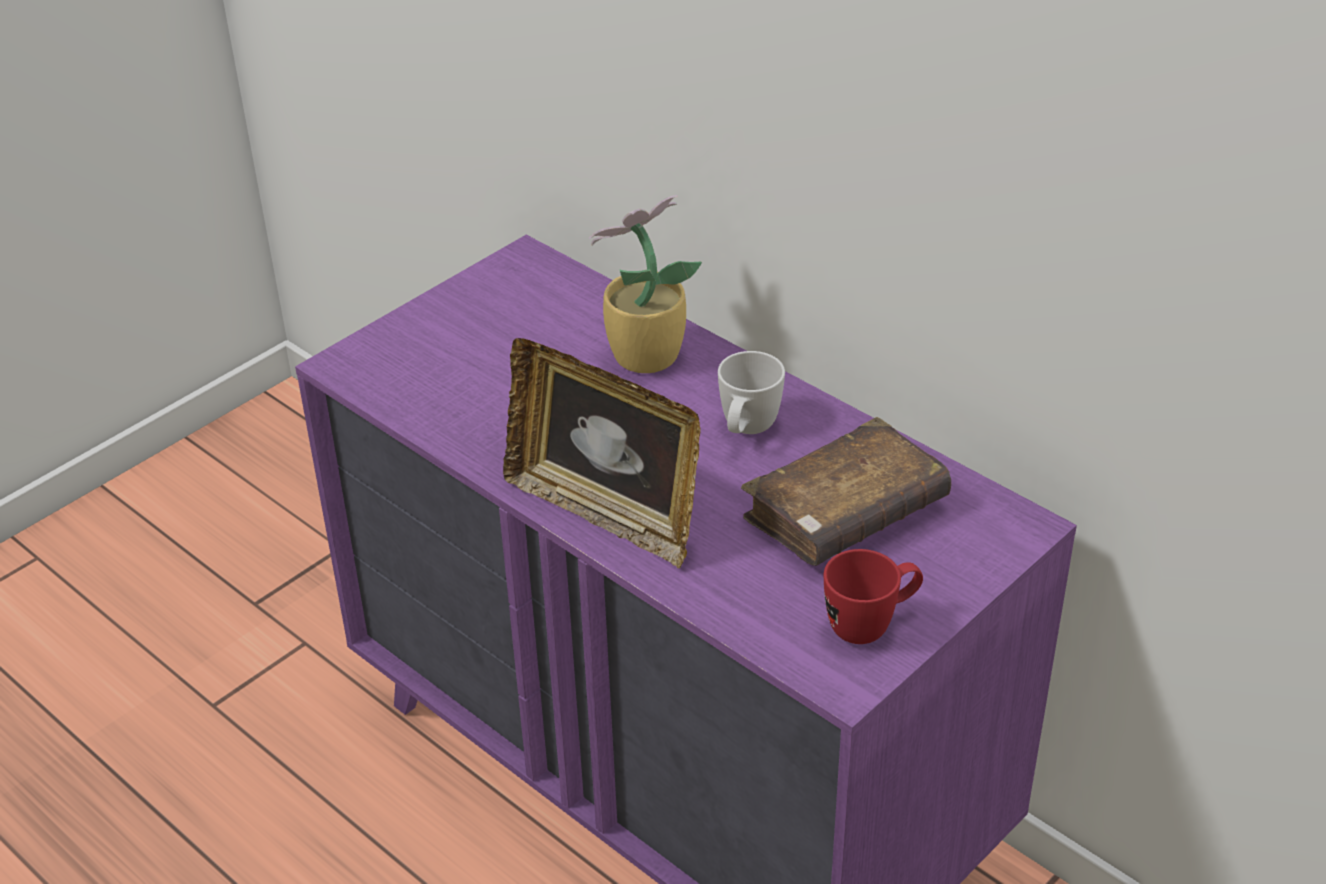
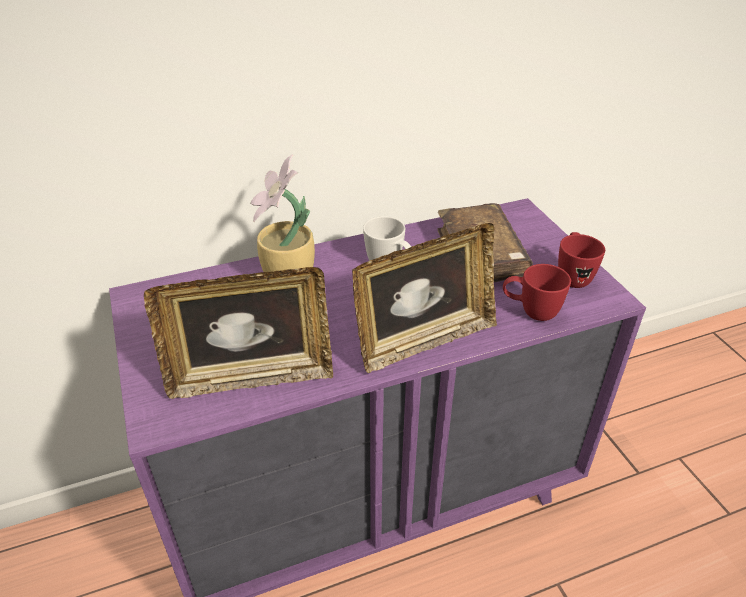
camera: 65 degrees left, 0 degrees up
none -> picture frame [144,267,333,399]
none -> red mug [503,264,571,321]

